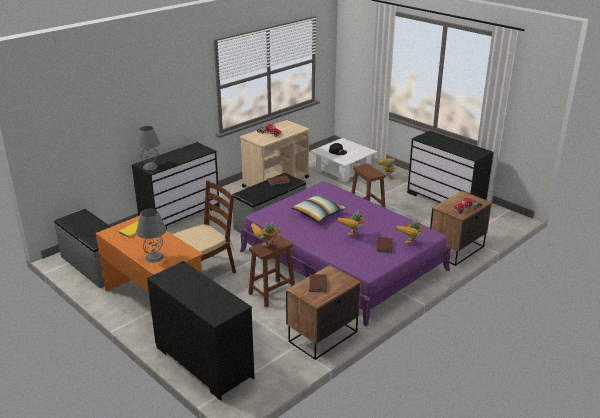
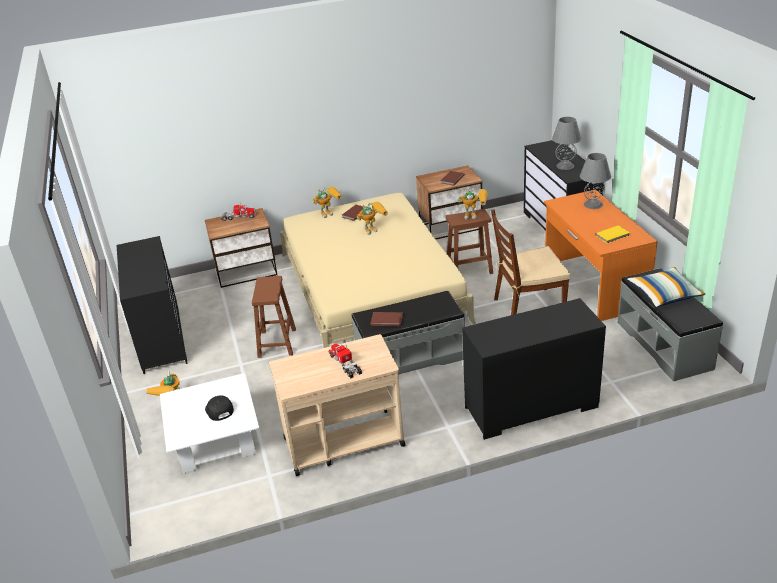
camera: 150 degrees left, 5 degrees up
grey table lamp [136,126,160,170] -> grey table lamp moved to [552,117,581,170]
purple bed [240,181,451,327] -> beige bed [280,193,476,348]
pillow [291,195,346,222] -> pillow moved to [627,267,705,307]

